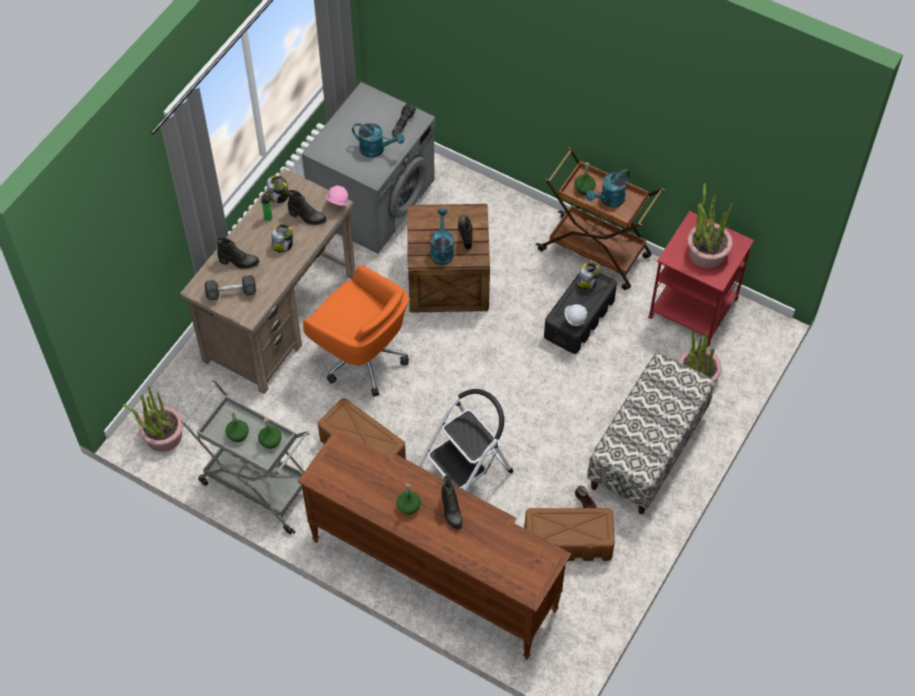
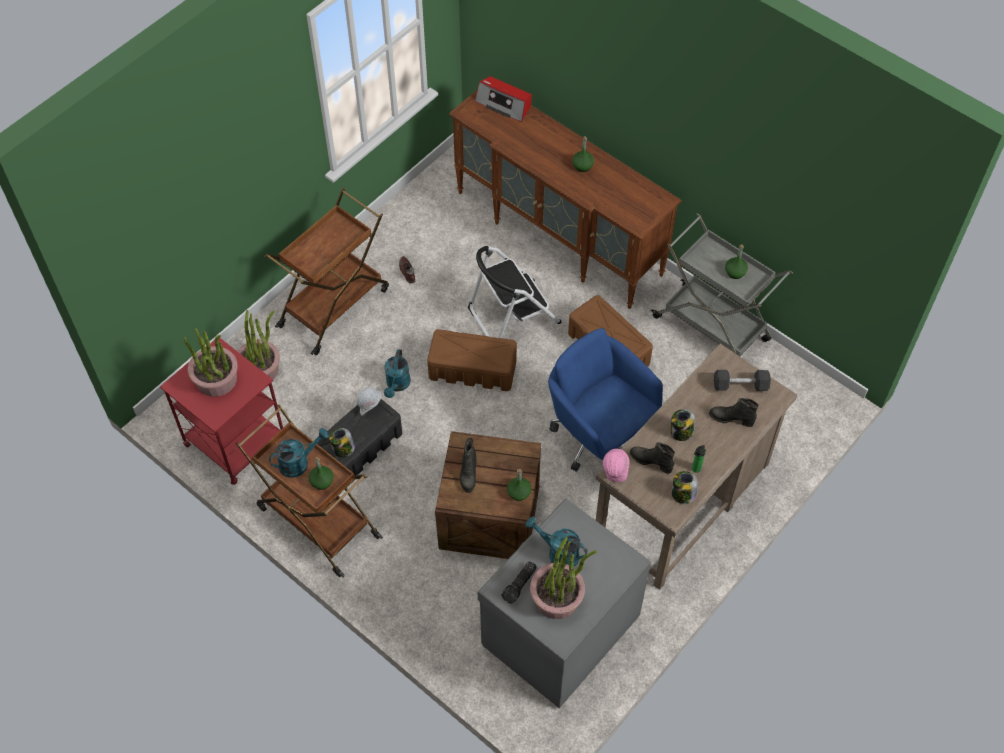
camera: 170 degrees left, 0 degrees up
potted plant [122,386,183,452] -> potted plant moved to [530,537,597,619]
green bottle [258,417,282,449] -> green bottle moved to [507,469,531,501]
orange office chair [303,265,409,397] -> blue office chair [548,328,663,472]
turquoise watering can [430,209,454,265] -> turquoise watering can moved to [384,349,411,398]
black boot [441,475,463,529] -> none
brown storage box [524,508,615,561] -> brown storage box moved to [427,329,517,391]
bench [587,353,715,514] -> brown cart [264,187,389,355]
none -> radio [475,76,532,122]

